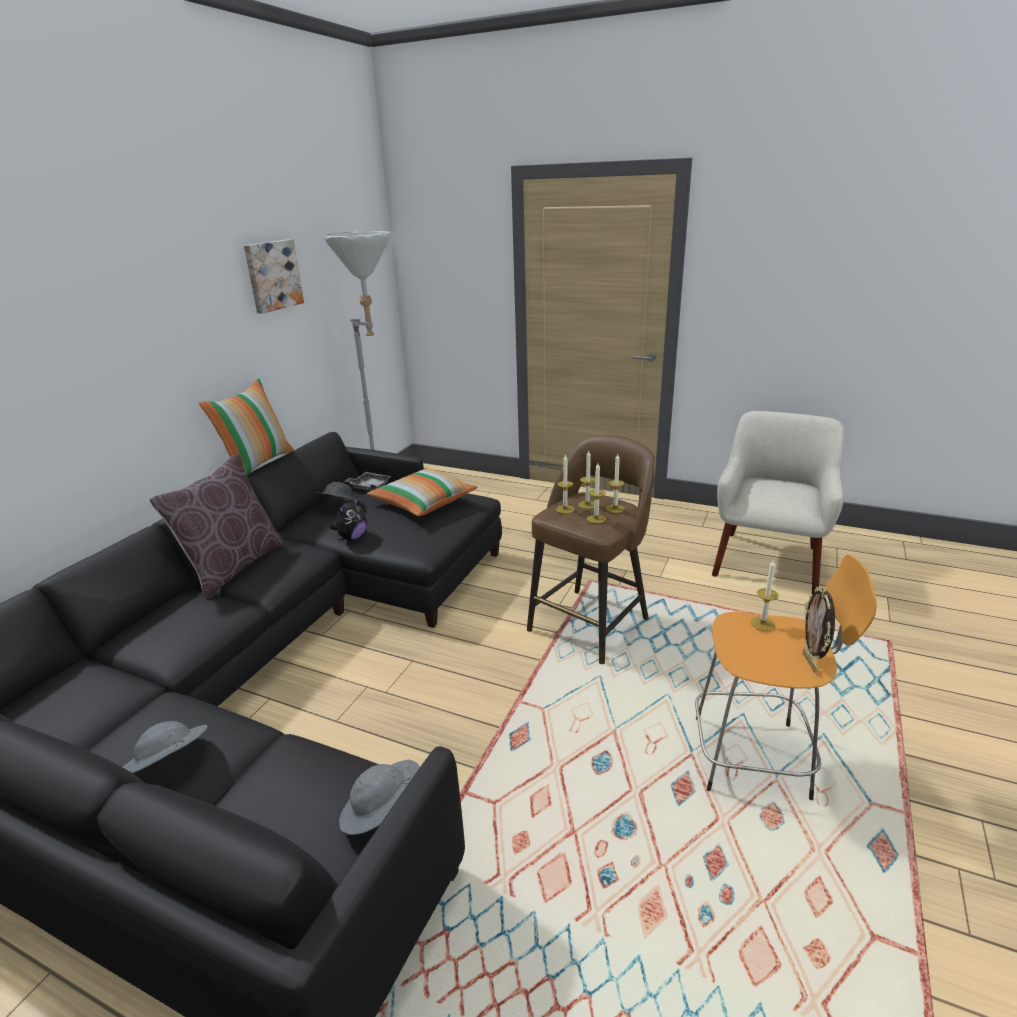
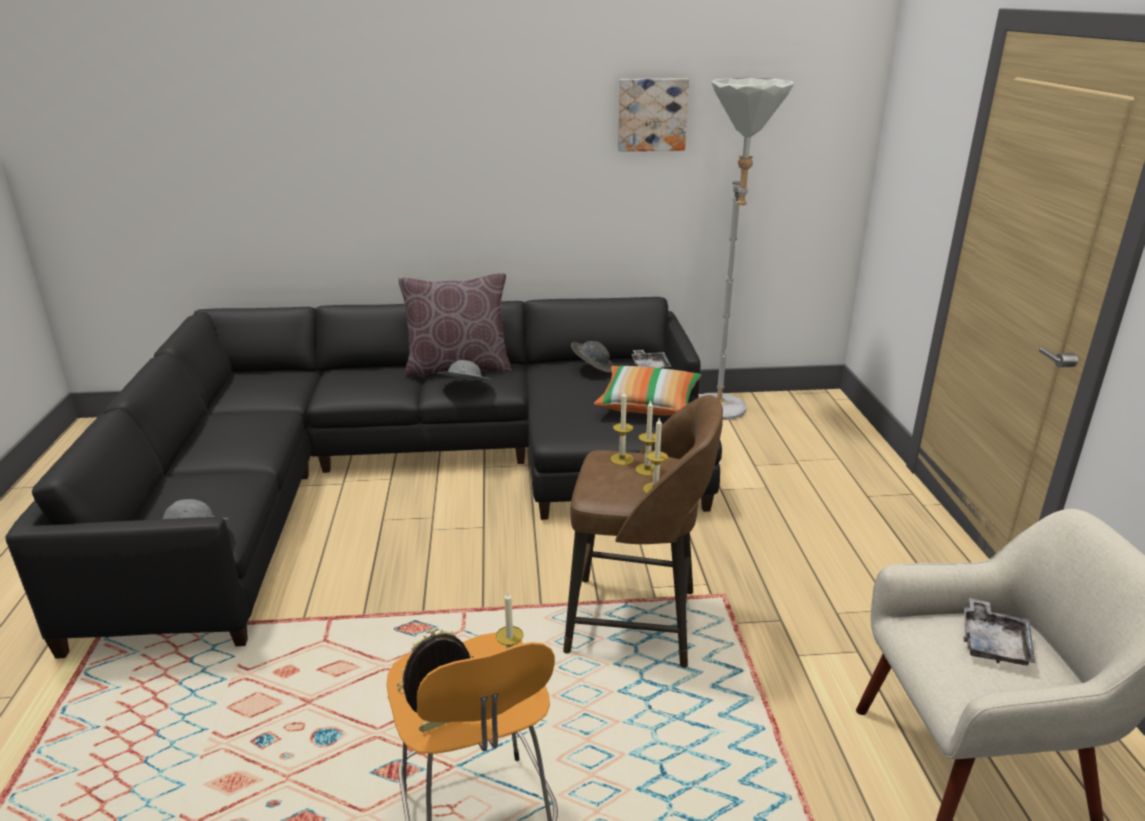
camera: 60 degrees right, 0 degrees up
grey hat [123,721,208,773] -> grey hat moved to [437,360,492,381]
pillow [199,378,294,476] -> none
plush toy [330,497,367,540] -> none
candle [587,463,606,524] -> none
none -> grey tray [964,598,1036,665]

